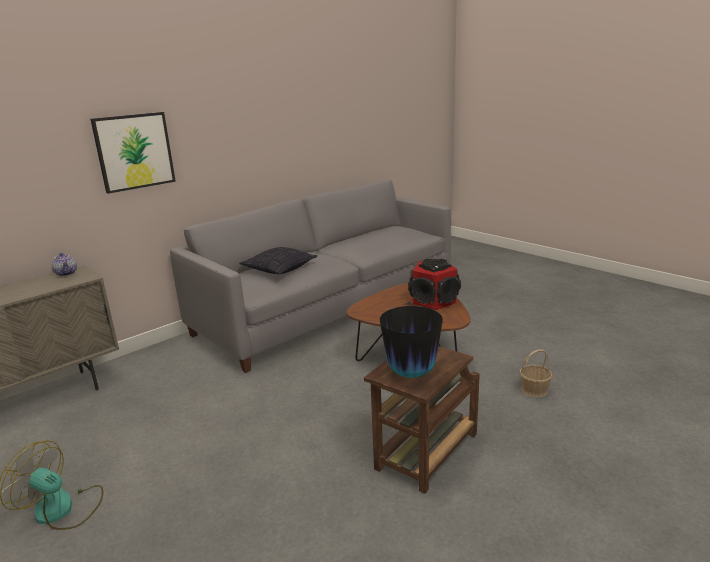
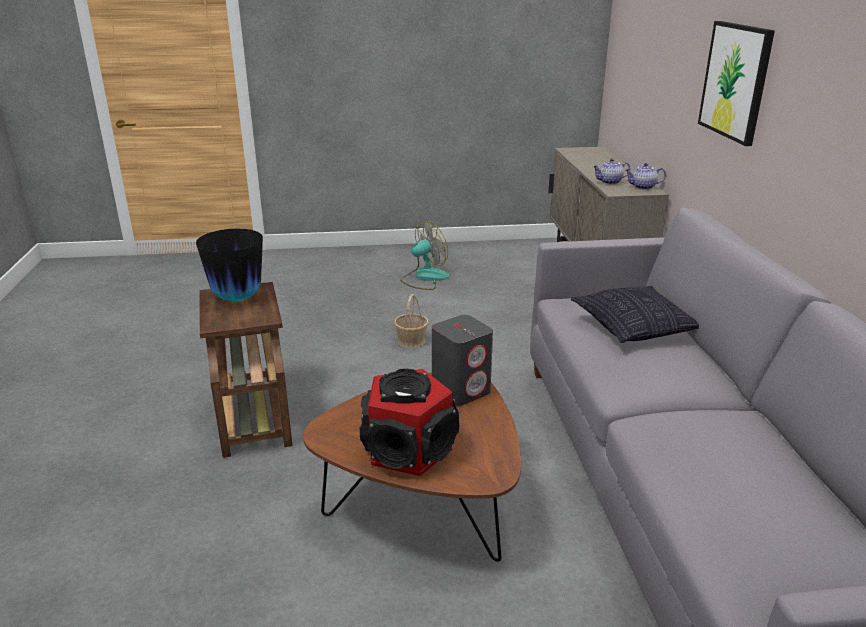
camera: 125 degrees right, 5 degrees up
basket [519,349,553,398] -> basket moved to [394,294,428,348]
none -> grey speaker [432,315,493,406]
none -> teapot [593,158,631,185]

